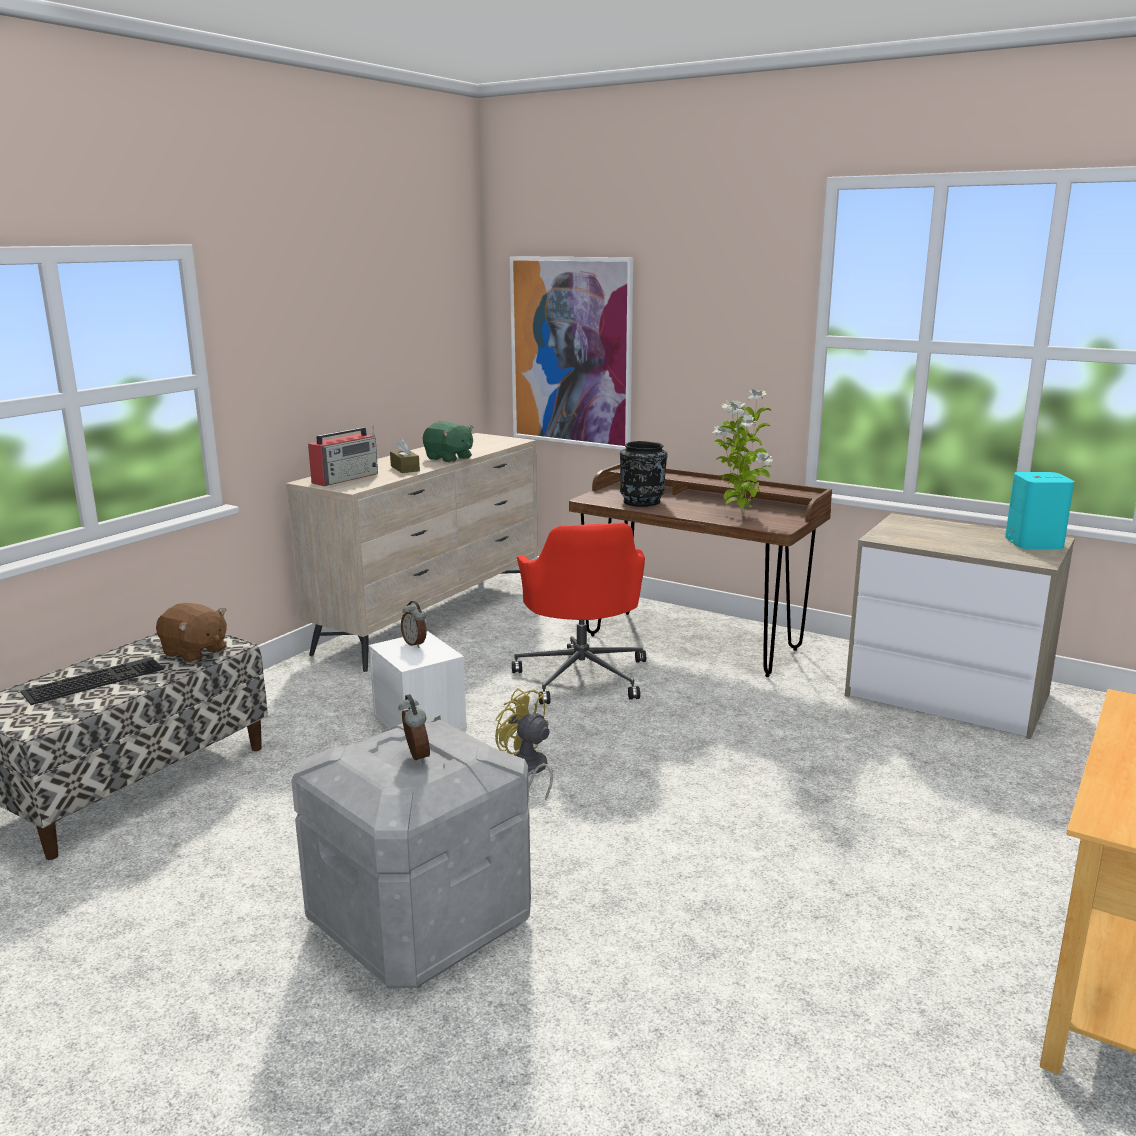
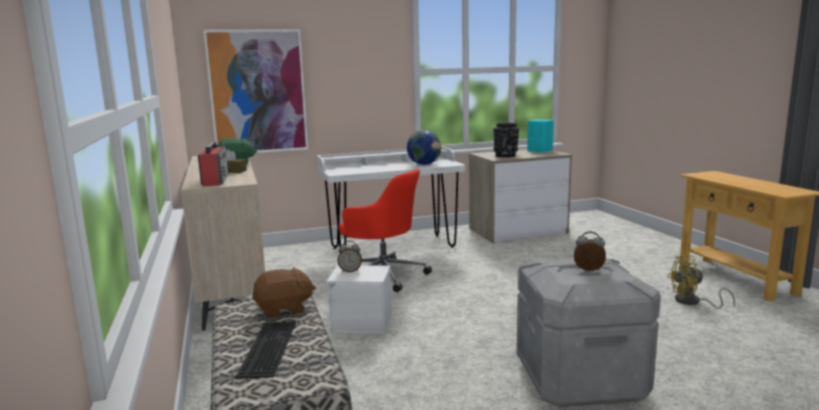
camera: 50 degrees left, 5 degrees down
yellow fan [495,688,553,800] -> yellow fan moved to [667,255,735,309]
brown desk [569,463,832,677] -> white desk [317,146,465,249]
black vase [620,441,667,507] -> black vase moved to [493,123,519,157]
potted plant [712,389,773,516] -> globe [407,130,441,165]

